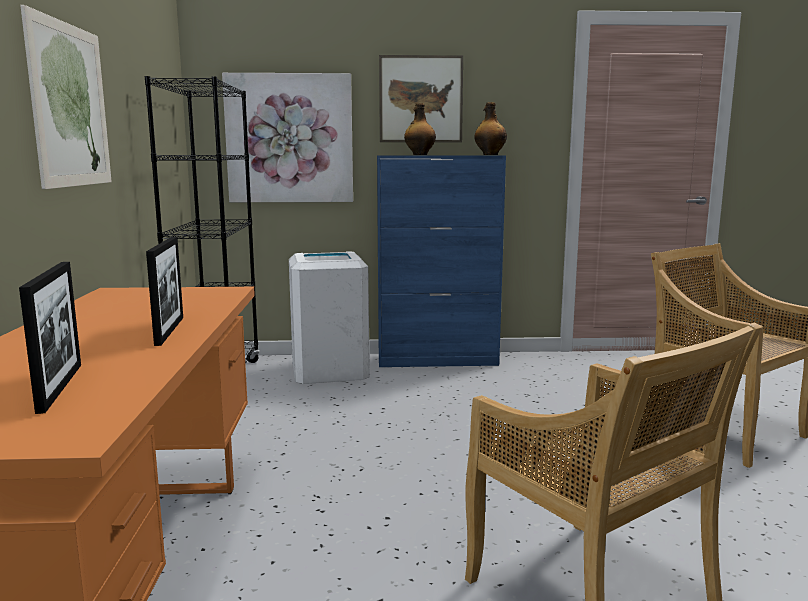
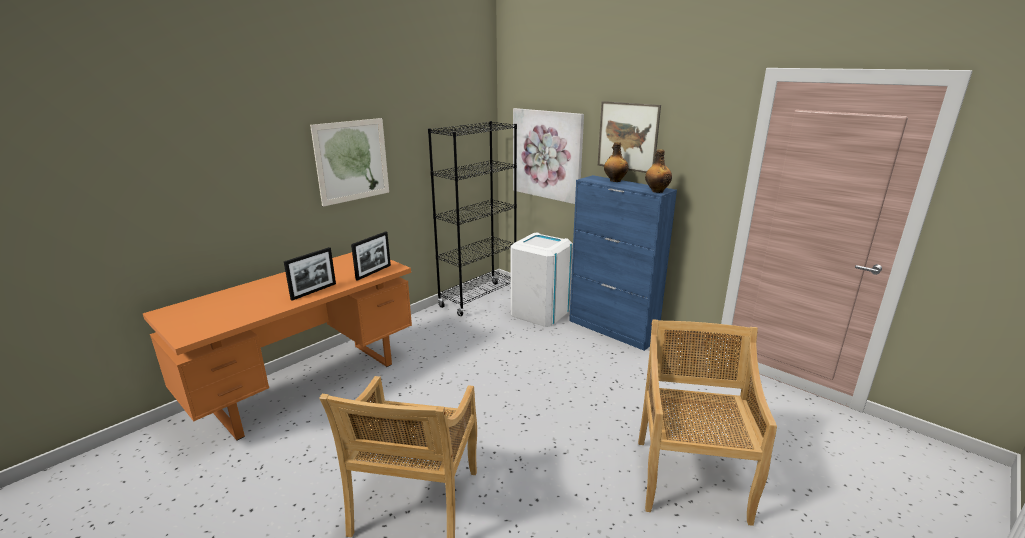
camera: 45 degrees right, 10 degrees up
picture frame [19,262,81,414] -> picture frame moved to [351,231,391,281]

